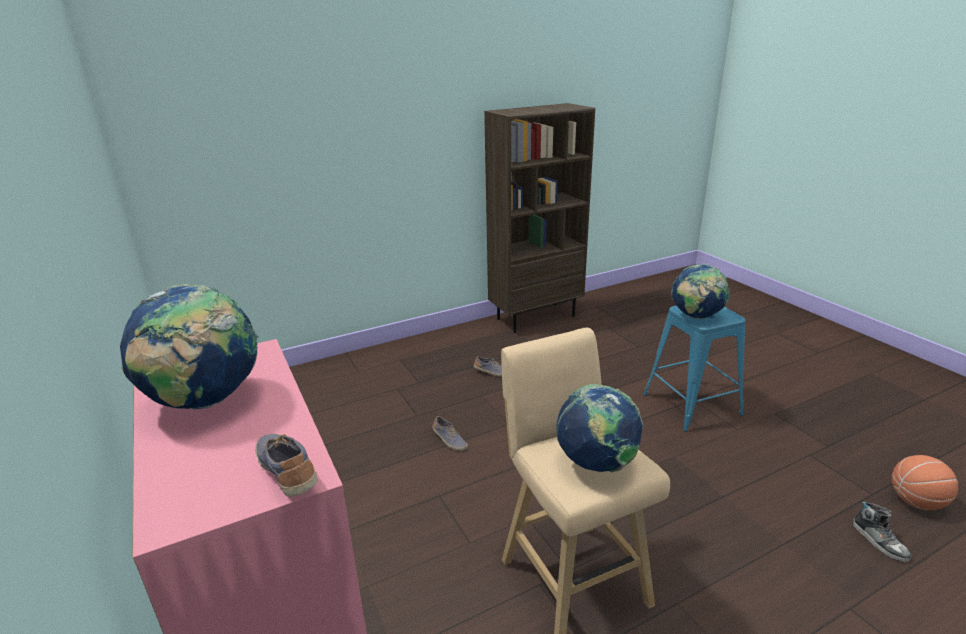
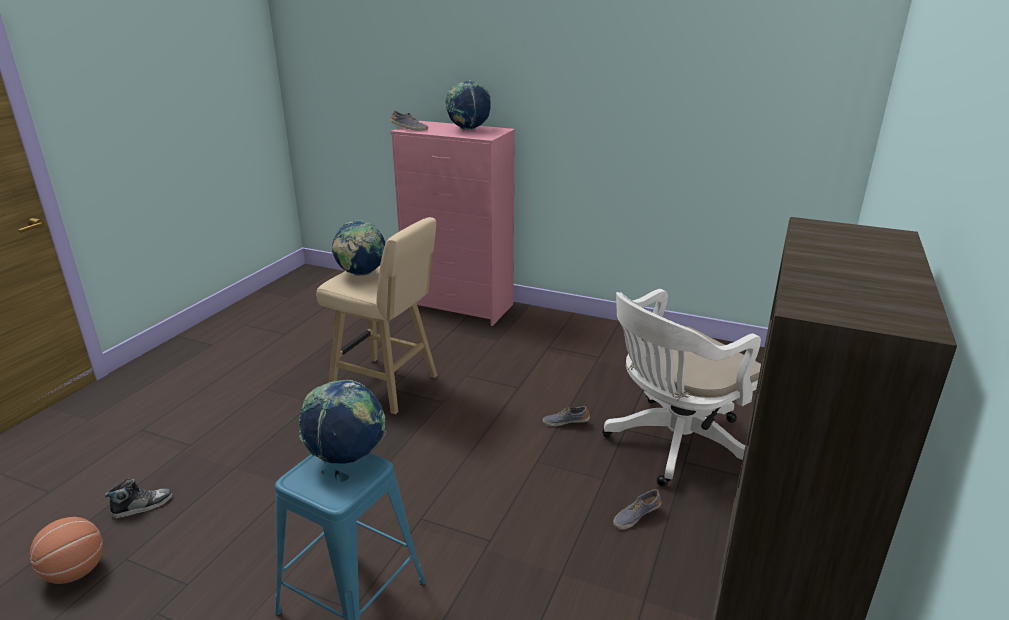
camera: 140 degrees right, 0 degrees up
shoe [853,502,911,562] -> shoe turned 120 degrees clockwise [105,478,173,519]
none -> white office chair [602,289,761,487]

